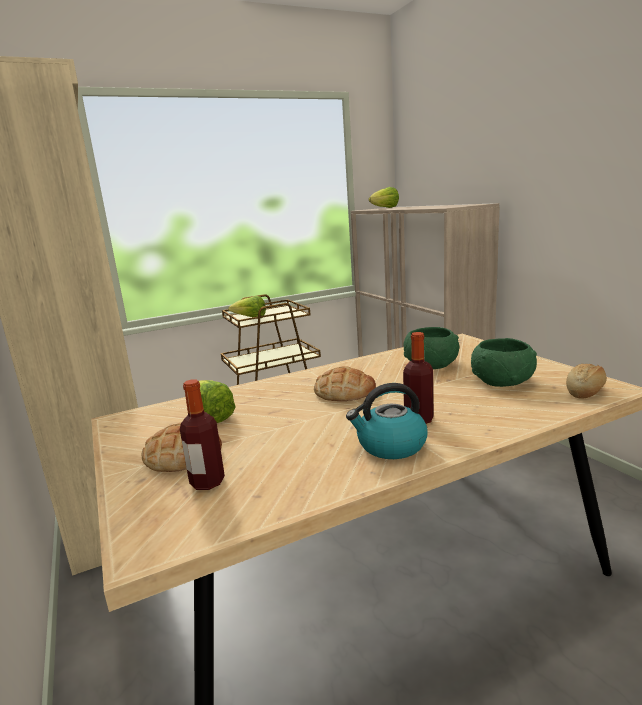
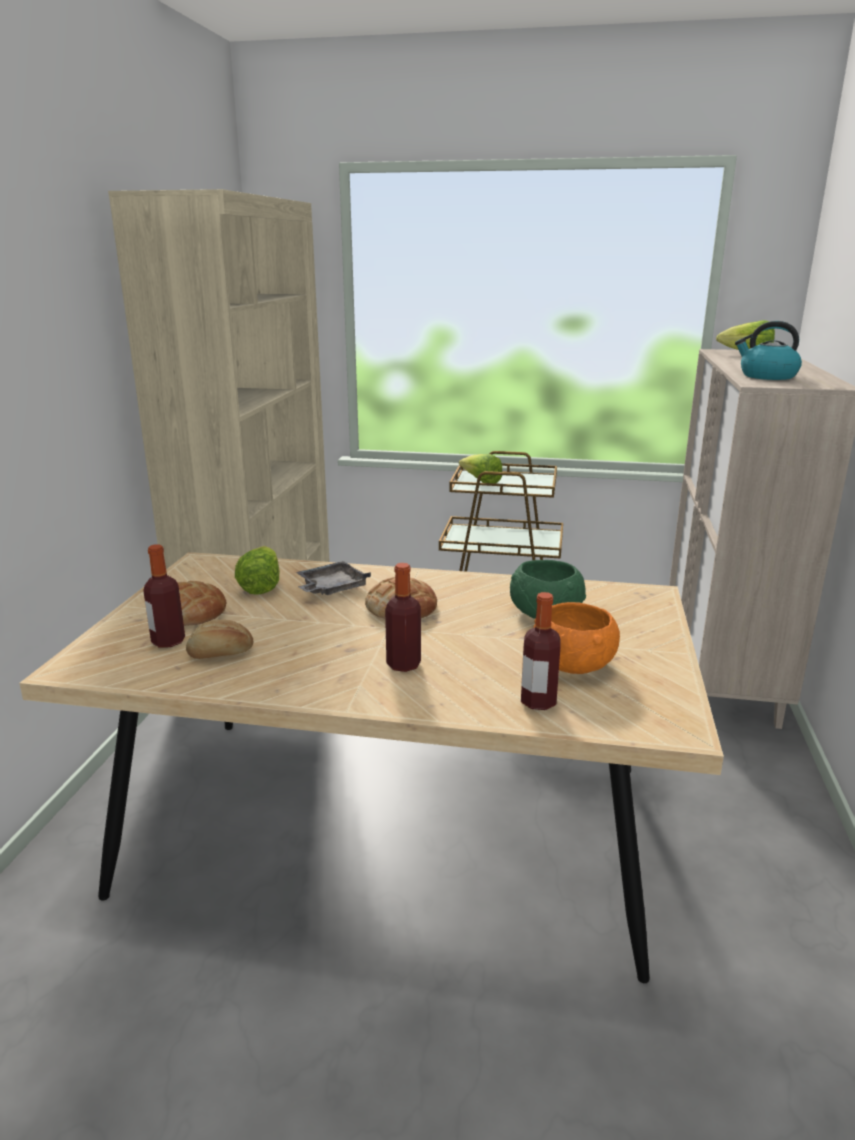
camera: 35 degrees right, 5 degrees up
kettle [346,383,428,459] -> kettle moved to [735,321,802,380]
green bowl [471,338,537,387] -> orange bowl [534,602,620,674]
bread [566,364,607,399] -> bread moved to [186,620,253,659]
none -> grey tray [296,561,371,595]
none -> bottle [521,592,561,710]

